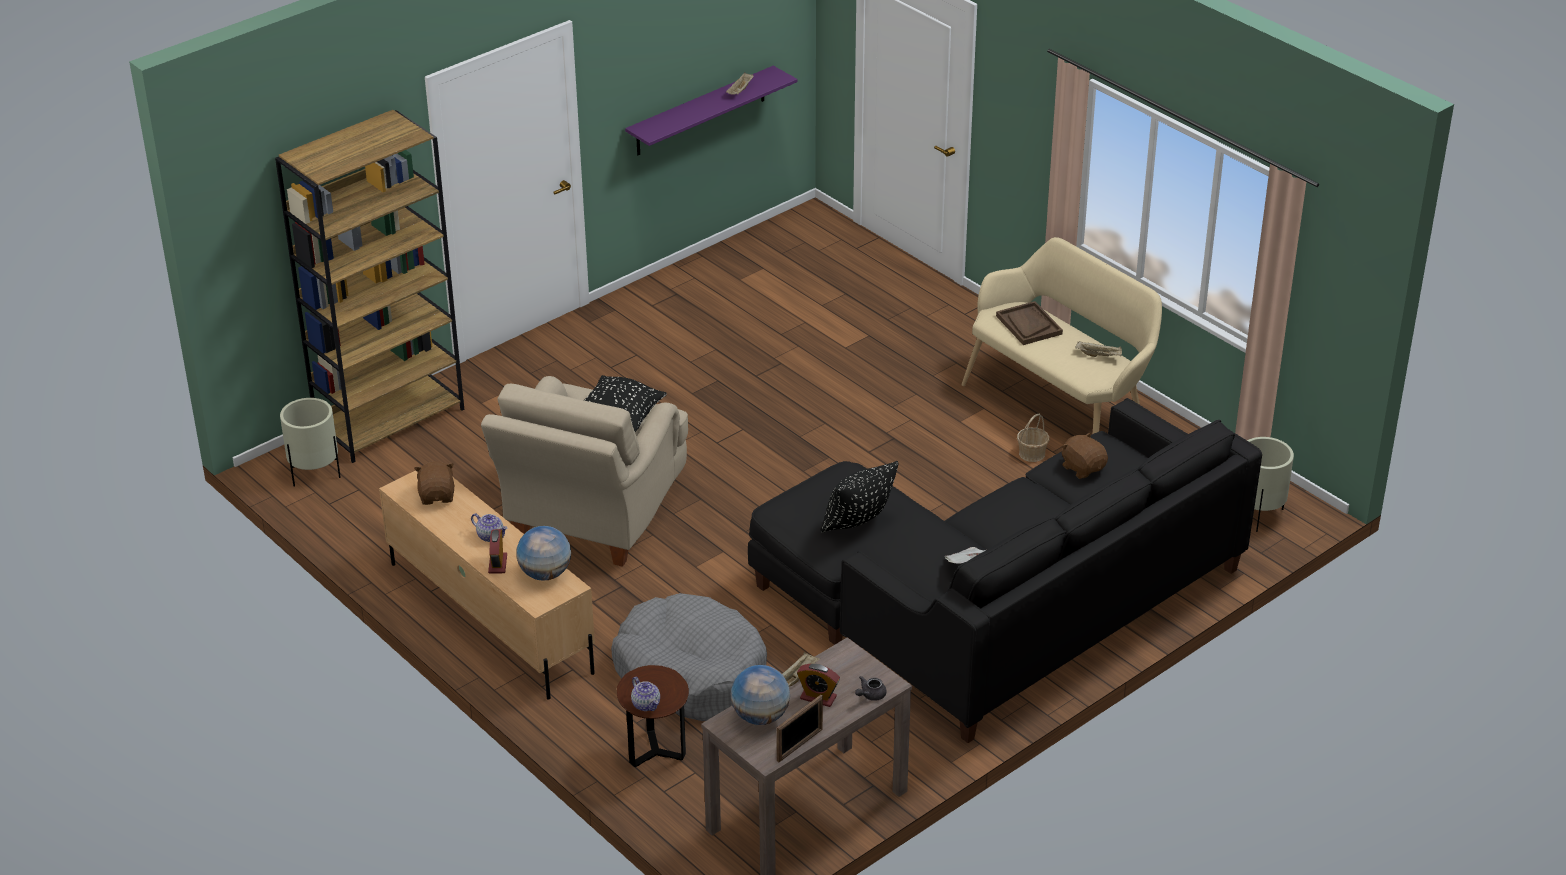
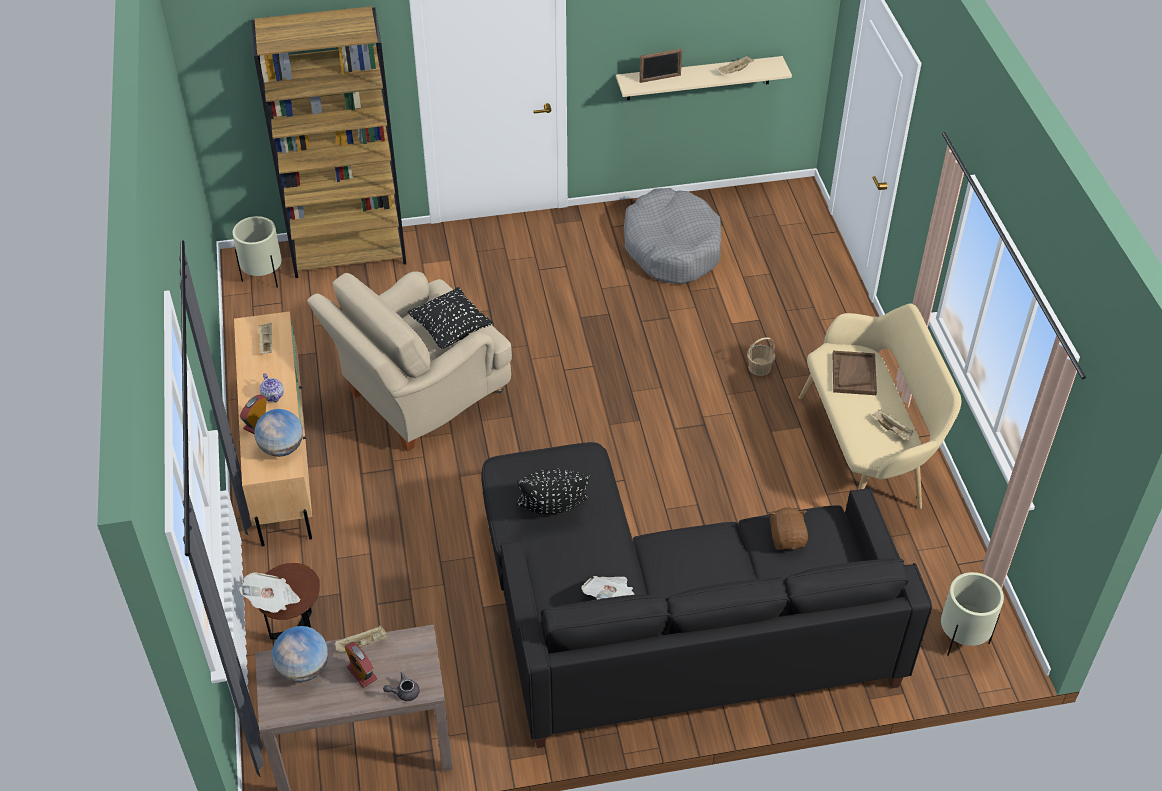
camera: 30 degrees right, 10 degrees up
brown plush toy [414,462,454,505] -> beige tray [258,322,272,354]
grey dog bed [611,593,767,721] -> grey dog bed moved to [624,188,721,284]
purple shelf [625,66,797,155] -> beige shelf [616,56,792,100]
teapot [631,677,660,711] -> newspaper [239,572,300,613]
picture frame [777,695,823,762] -> picture frame moved to [639,48,682,83]
basket [1017,414,1050,462] -> basket moved to [747,337,775,376]

